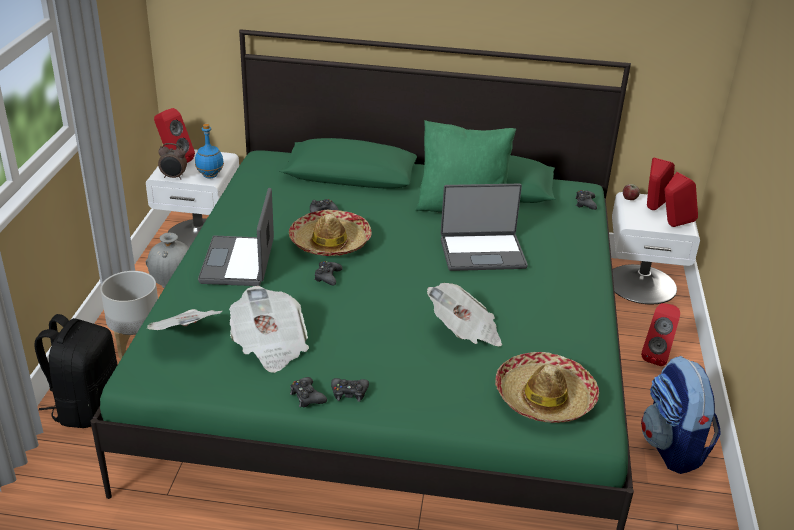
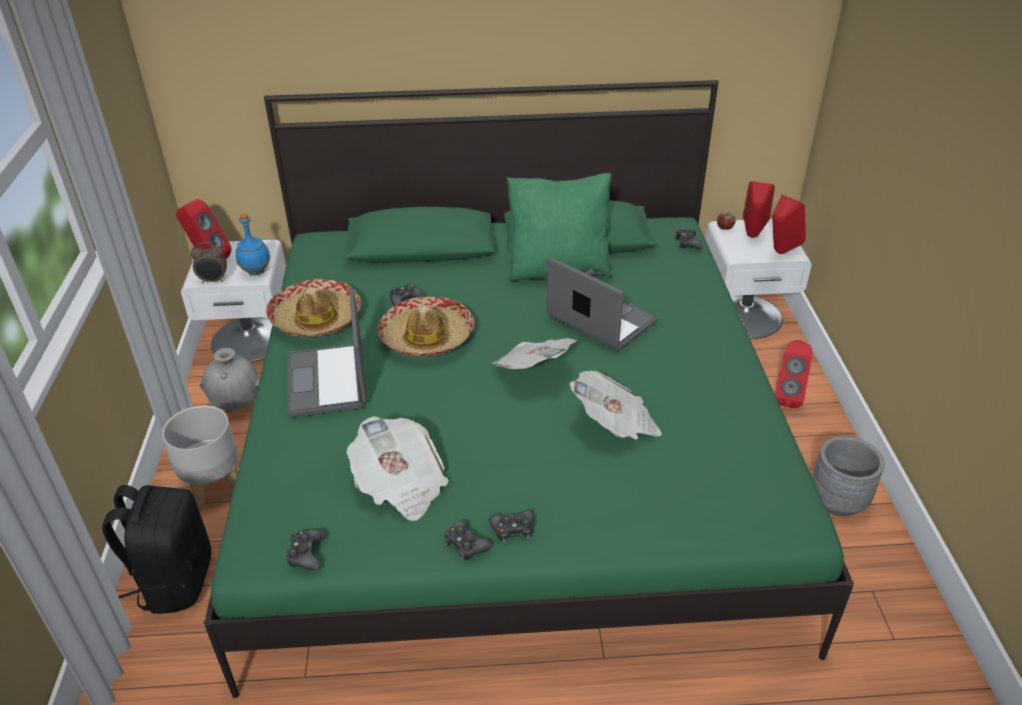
camera: 10 degrees left, 5 degrees up
newspaper [147,309,222,330] -> newspaper moved to [492,338,577,369]
black game controller [314,261,343,286] -> black game controller moved to [287,530,326,570]
laptop [441,184,528,271] -> laptop turned 120 degrees counterclockwise [547,257,658,351]
hat [495,352,599,423] -> hat moved to [266,279,361,337]
backpack [641,356,721,474] -> grey planter [812,436,885,517]

